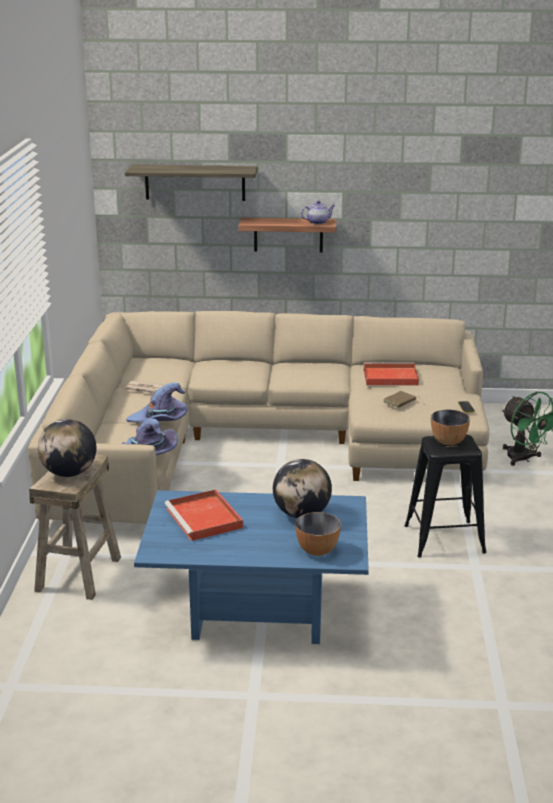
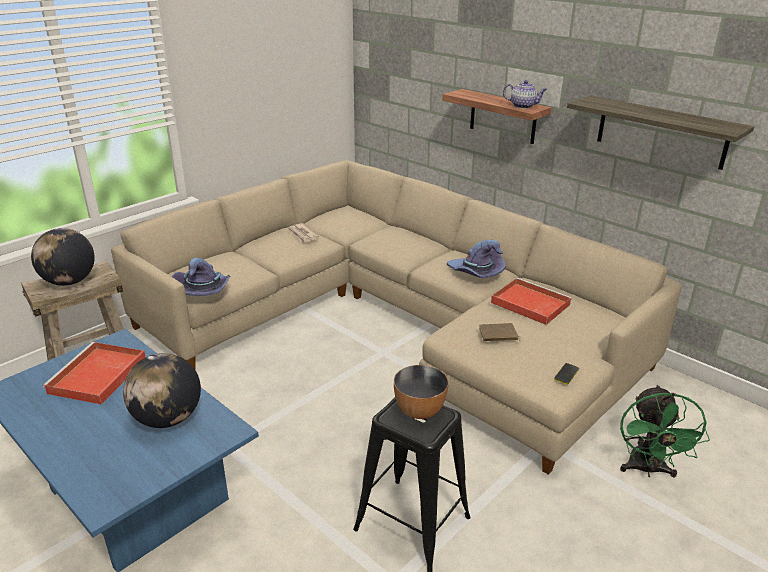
camera: 40 degrees right, 5 degrees up
shelf [125,165,258,201] -> shelf moved to [567,95,755,170]
purple hat [126,382,188,423] -> purple hat moved to [447,239,505,278]
bowl [296,512,341,556] -> none

